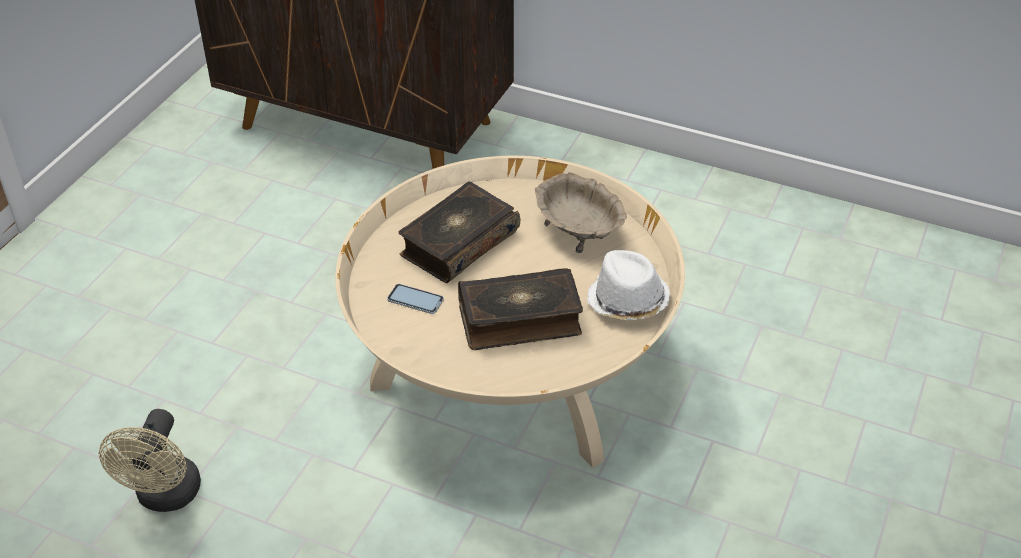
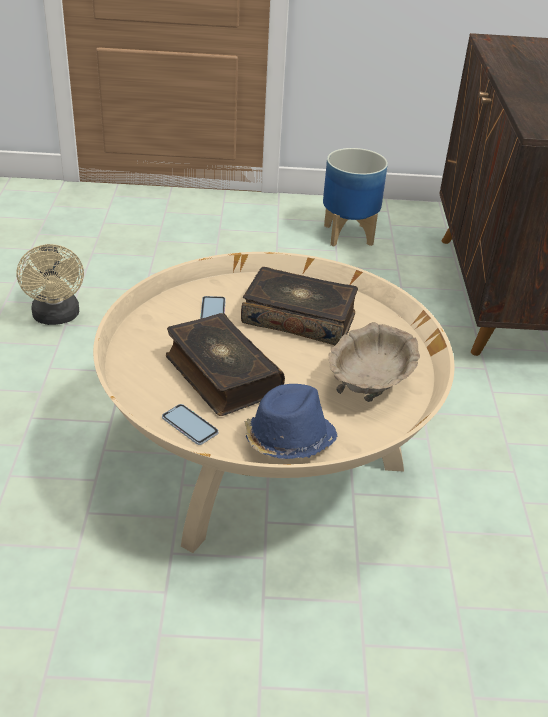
camera: 65 degrees right, 5 degrees down
beige fan [99,409,201,512] -> beige fan turned 90 degrees counterclockwise [16,244,84,325]
white hat [587,250,670,320] -> blue hat [245,384,338,459]
none -> phone [162,404,218,445]
none -> planter [323,148,388,247]

